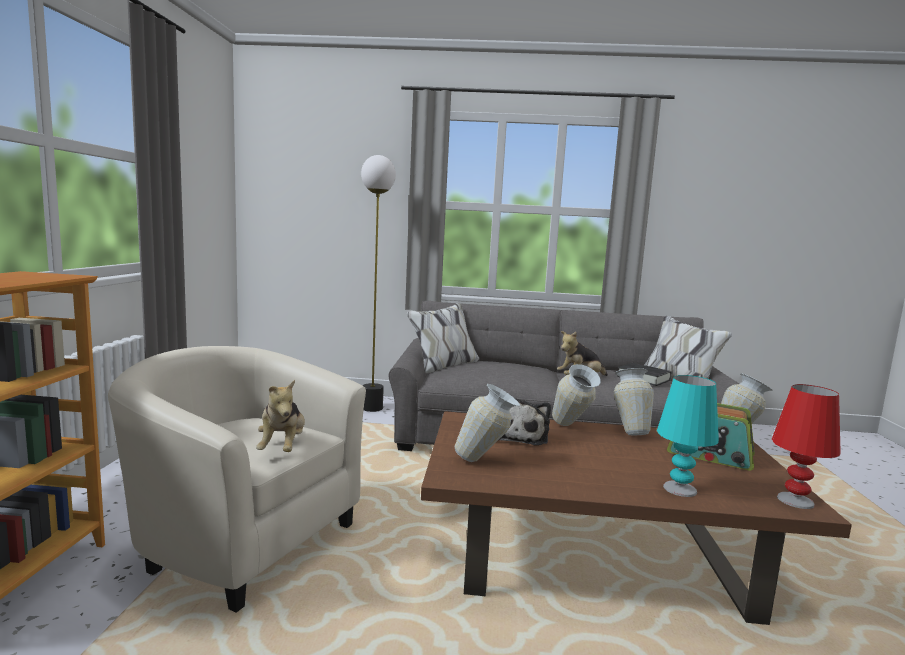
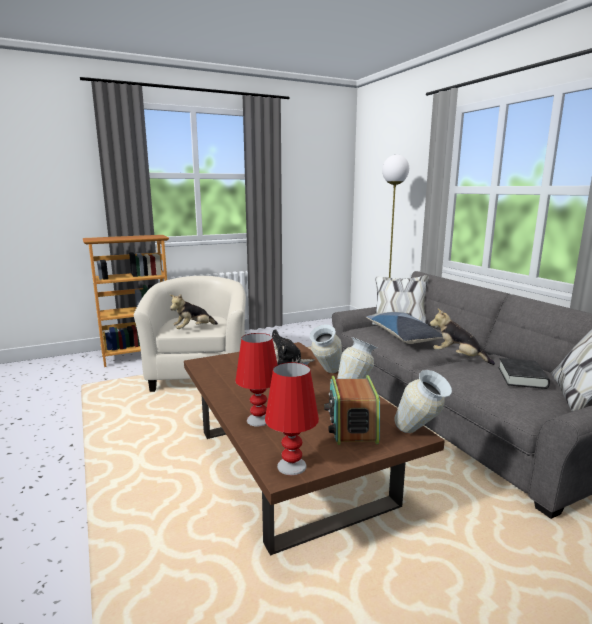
camera: 60 degrees right, 5 degrees up
vase [455,384,520,462] -> none
turquoise table lamp [657,375,719,497] -> red table lamp [235,333,278,427]
none -> pillow [366,312,444,344]

